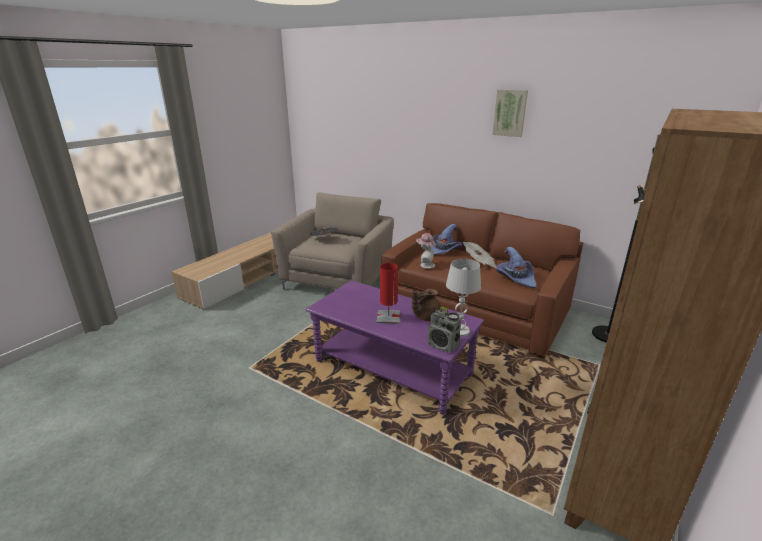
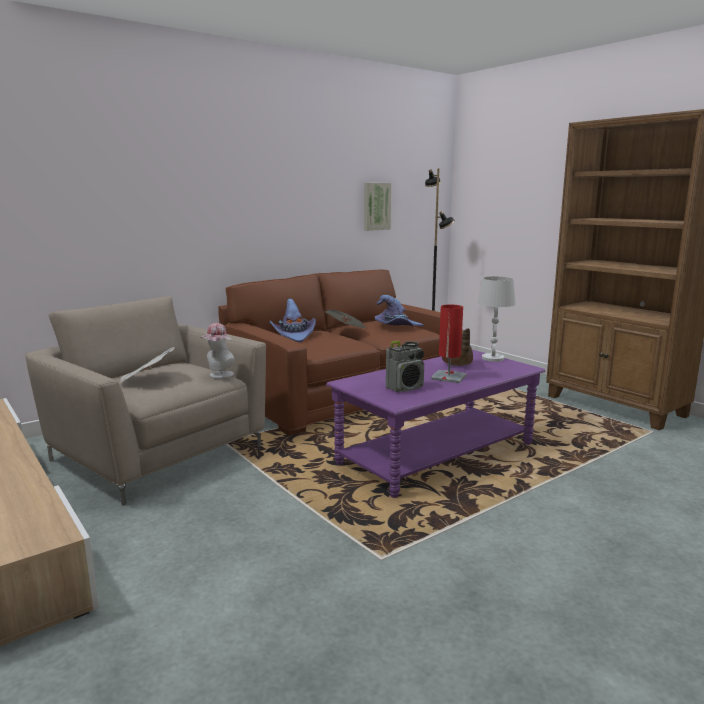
camera: 70 degrees left, 10 degrees down
hat [416,233,436,269] -> hat moved to [201,323,235,378]
radio [428,307,461,352] -> radio moved to [386,341,424,392]
picture [493,89,528,137] -> picture moved to [364,183,391,231]

